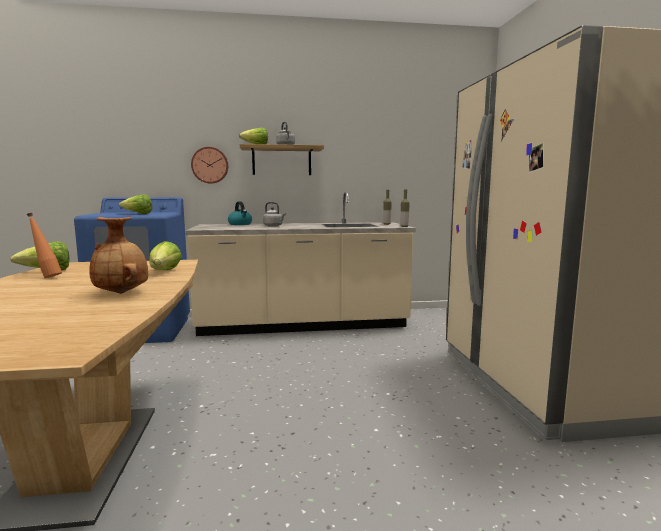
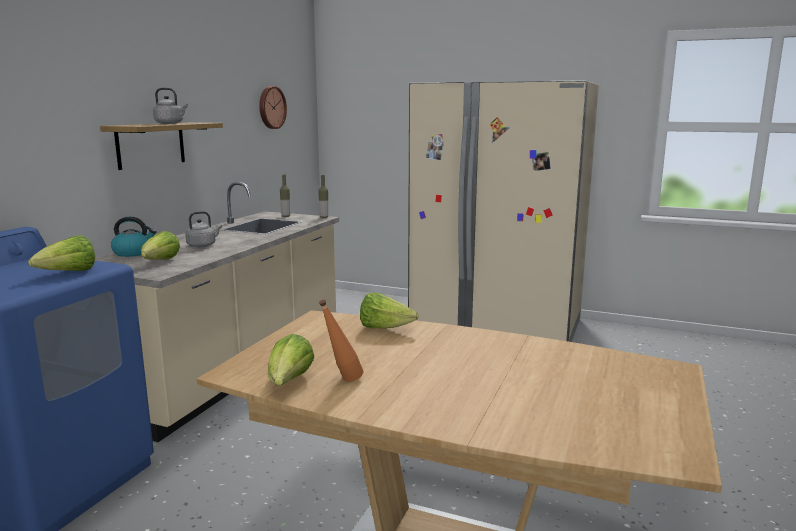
camera: 60 degrees left, 5 degrees up
brown vase [89,217,148,294] -> none
wall clock [191,147,228,184] -> wall clock moved to [259,86,287,129]
lettuce [239,127,268,144] -> lettuce moved to [141,231,180,260]

